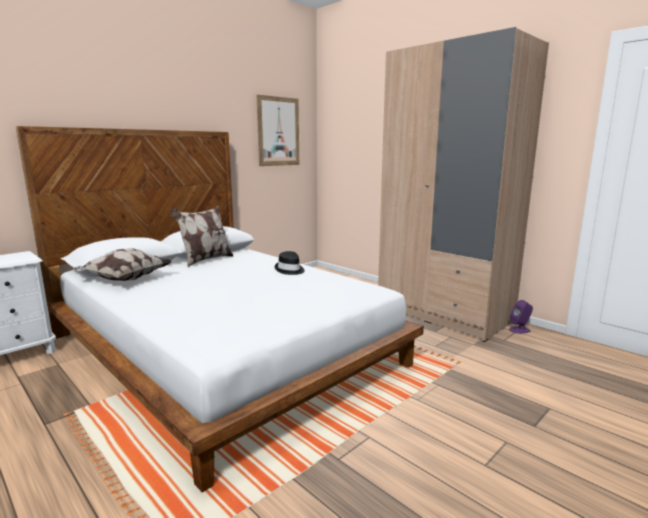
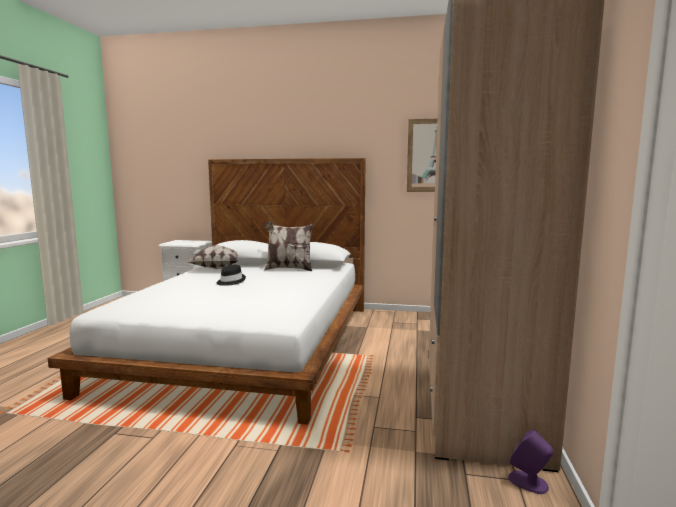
camera: 55 degrees right, 5 degrees down
black hat [275,251,305,275] -> black hat moved to [216,265,246,286]

